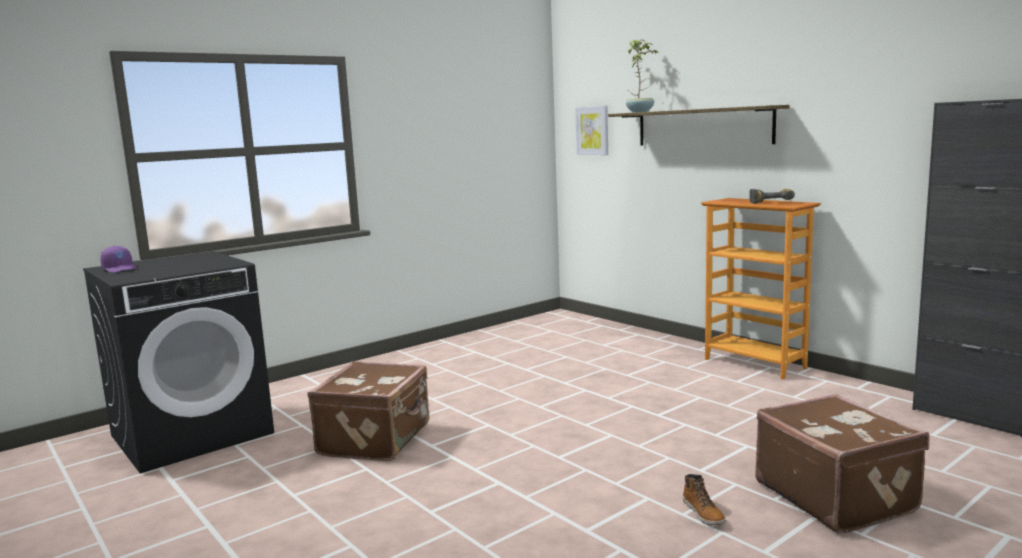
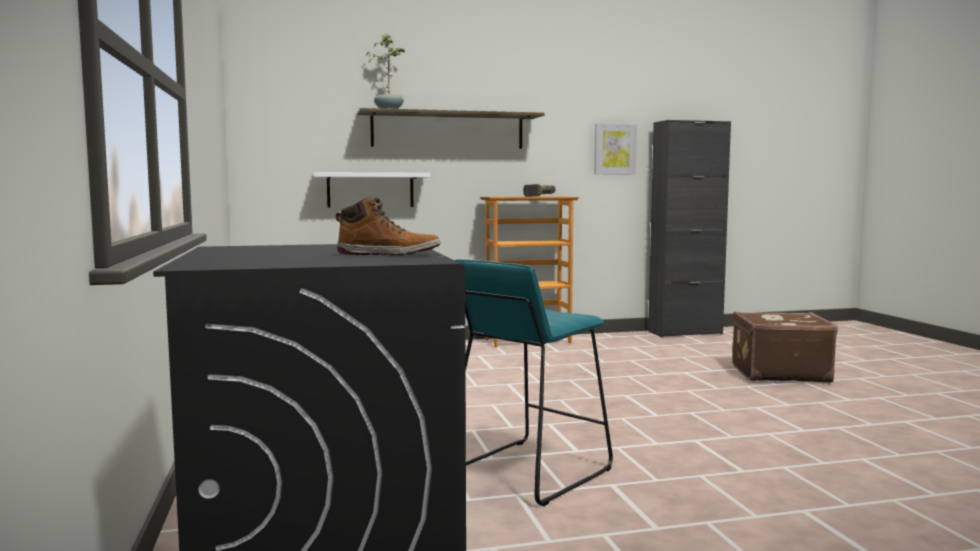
camera: 65 degrees left, 5 degrees down
purple cap [100,246,137,273] -> none
brown suitcase [307,361,429,461] -> turquoise stool [454,259,613,506]
picture [575,106,608,155] -> picture moved to [594,123,637,175]
boot [683,474,726,525] -> boot moved to [336,197,440,256]
none -> white shelf [313,172,431,207]

